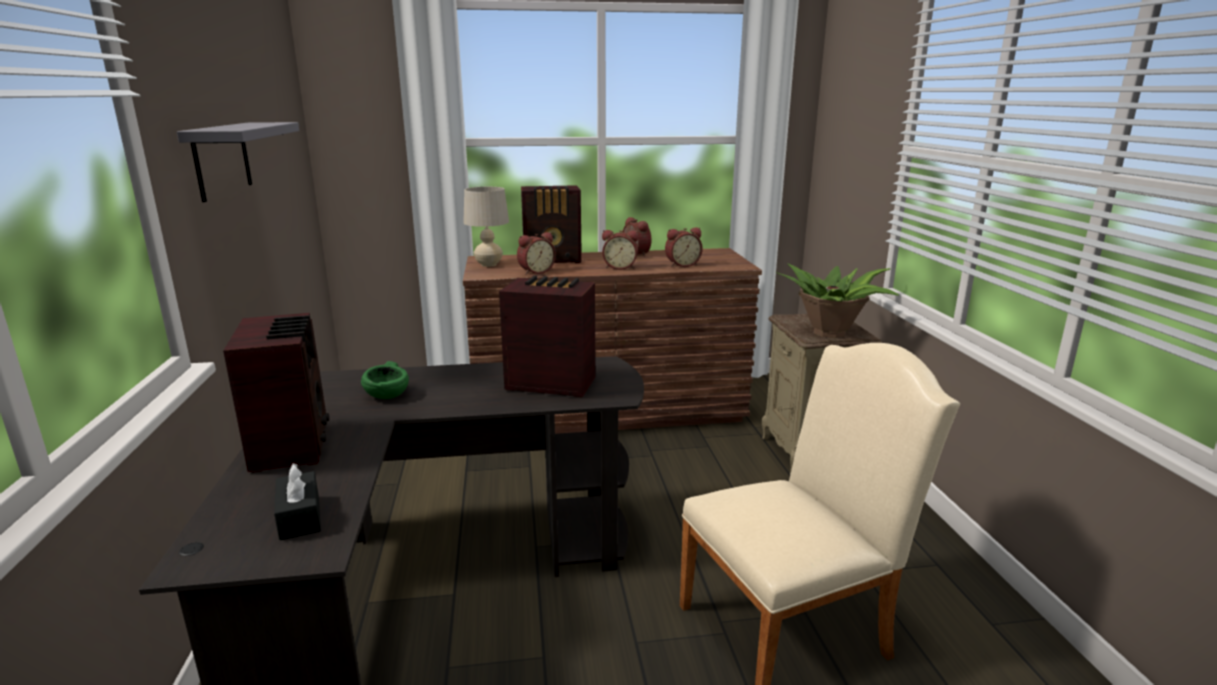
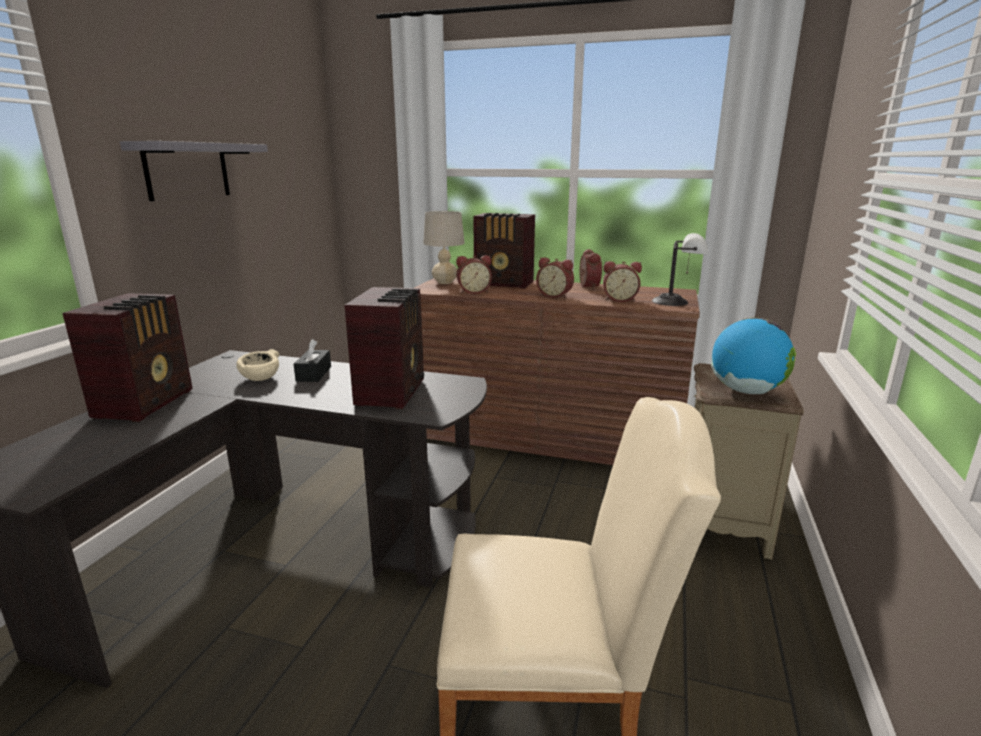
camera: 25 degrees right, 0 degrees up
black tissue box [274,463,321,540] -> black tissue box moved to [294,339,331,382]
green bowl [361,361,409,399] -> beige bowl [237,349,279,381]
radio [499,276,596,398] -> radio turned 60 degrees clockwise [344,287,424,409]
potted plant [775,263,899,338] -> globe [711,318,796,394]
none -> table lamp [652,233,709,306]

